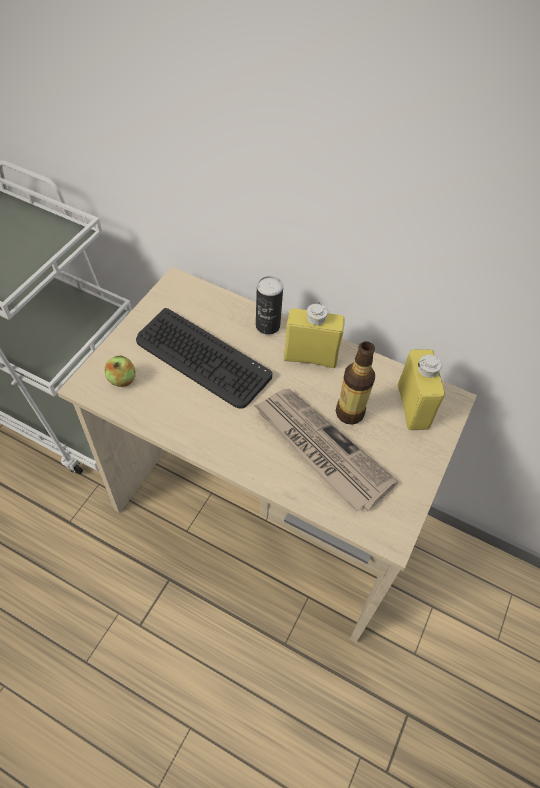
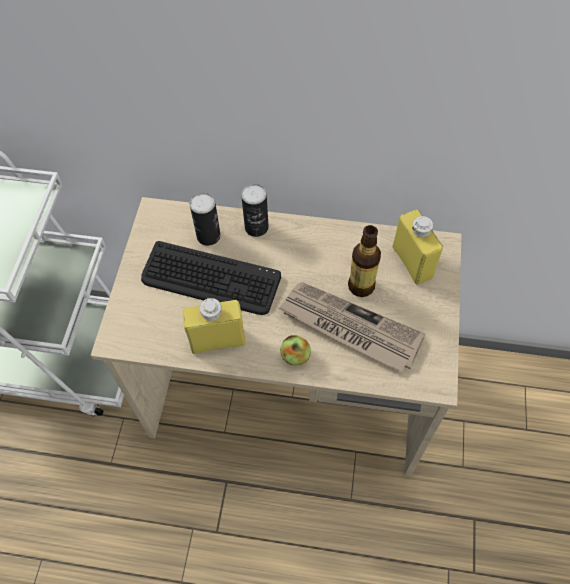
camera: 15 degrees left, 5 degrees up
apple [105,356,135,387] -> apple moved to [280,335,311,365]
yellow bottle [284,302,345,368] -> yellow bottle moved to [182,297,246,354]
none -> can [190,193,221,246]

